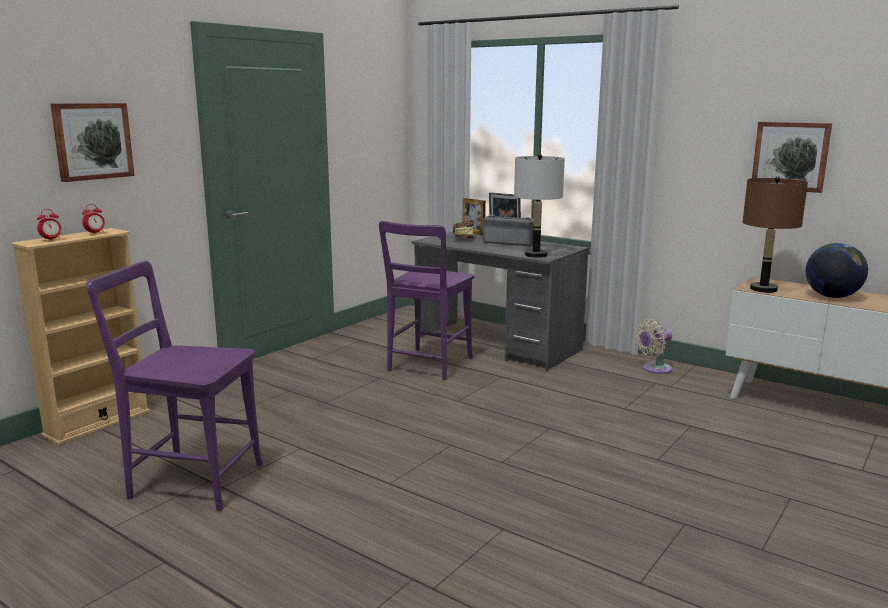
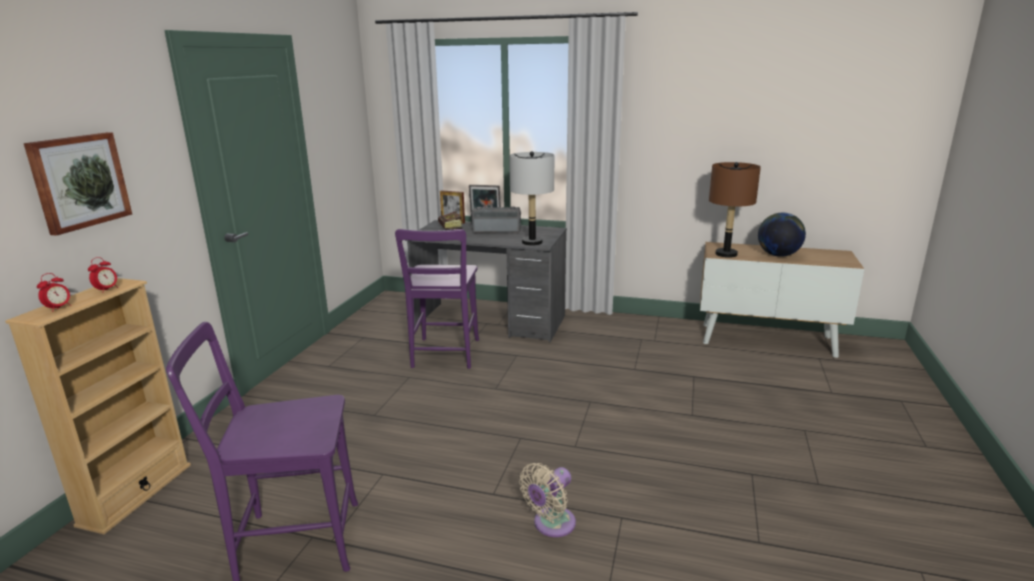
camera: 20 degrees left, 5 degrees up
beige fan [635,319,672,374] -> beige fan moved to [519,463,576,537]
picture [752,122,832,193] -> none

